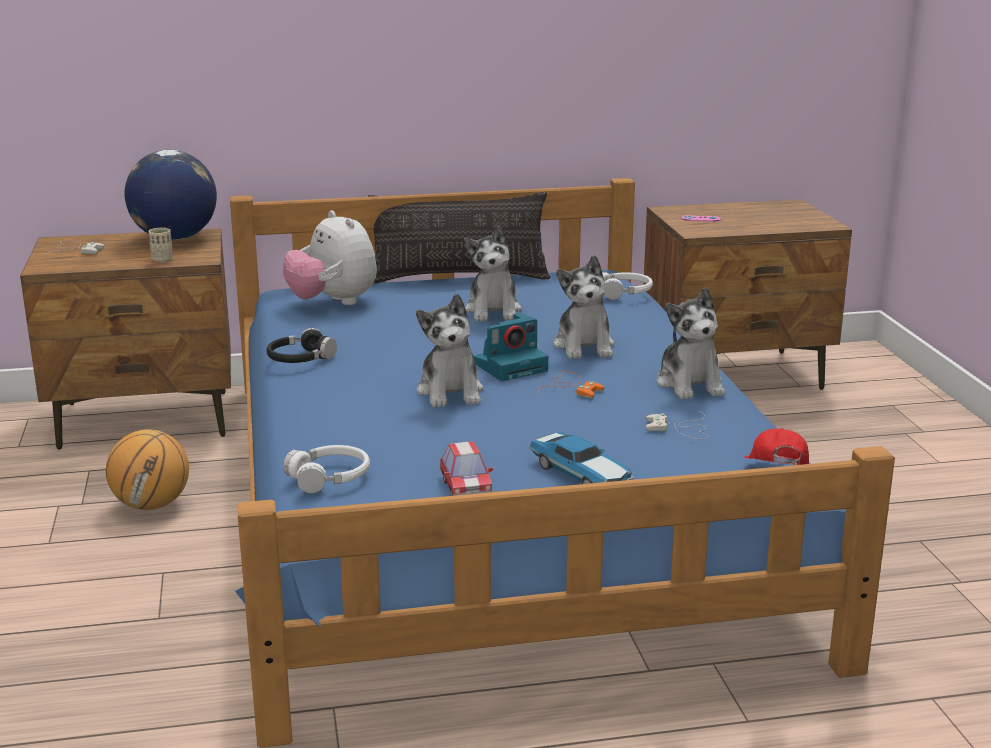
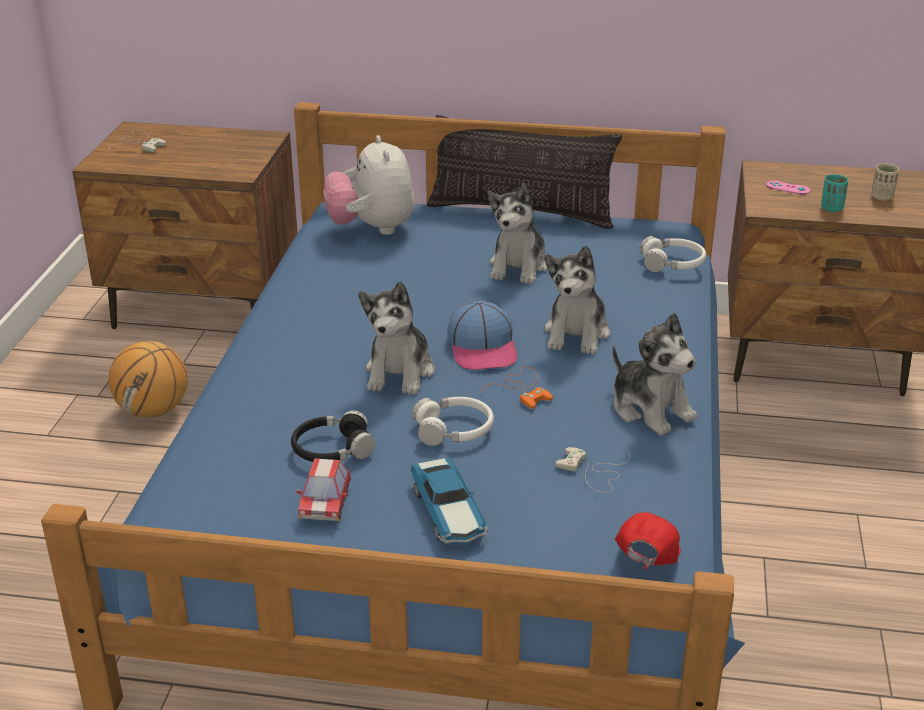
camera: 20 degrees right, 10 degrees up
globe [124,150,217,240] -> none
beige cup [148,228,173,262] -> beige cup moved to [871,164,899,201]
black headphones [267,328,337,363] -> black headphones moved to [291,410,375,462]
white headphones [283,445,370,493] -> white headphones moved to [412,397,494,446]
camera [473,313,548,381] -> cap [447,301,517,370]
plush toy [657,287,725,399] -> plush toy turned 45 degrees counterclockwise [612,313,698,436]
none -> turquoise cup [821,174,848,212]

